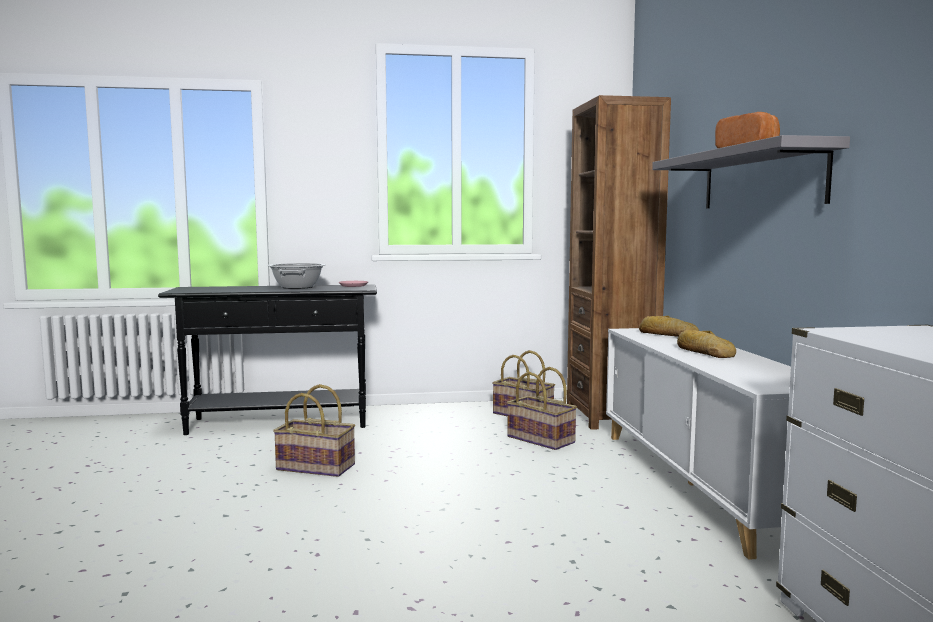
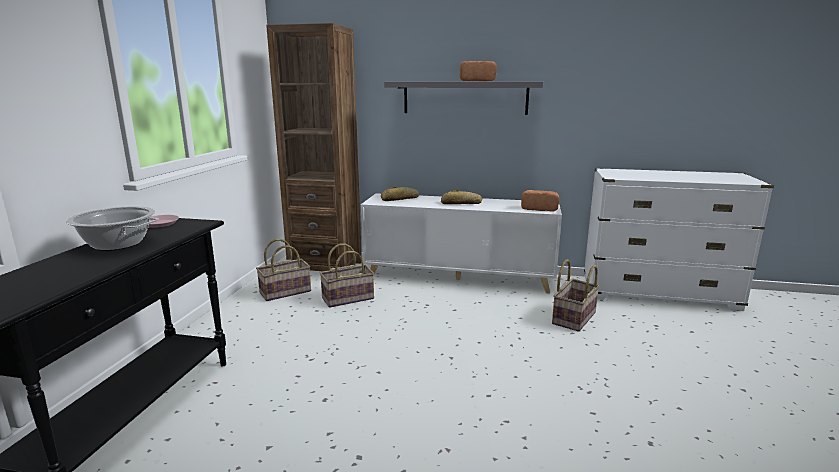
camera: 70 degrees left, 10 degrees up
basket [273,384,355,477] -> basket moved to [552,259,600,332]
none -> bread [521,190,559,212]

